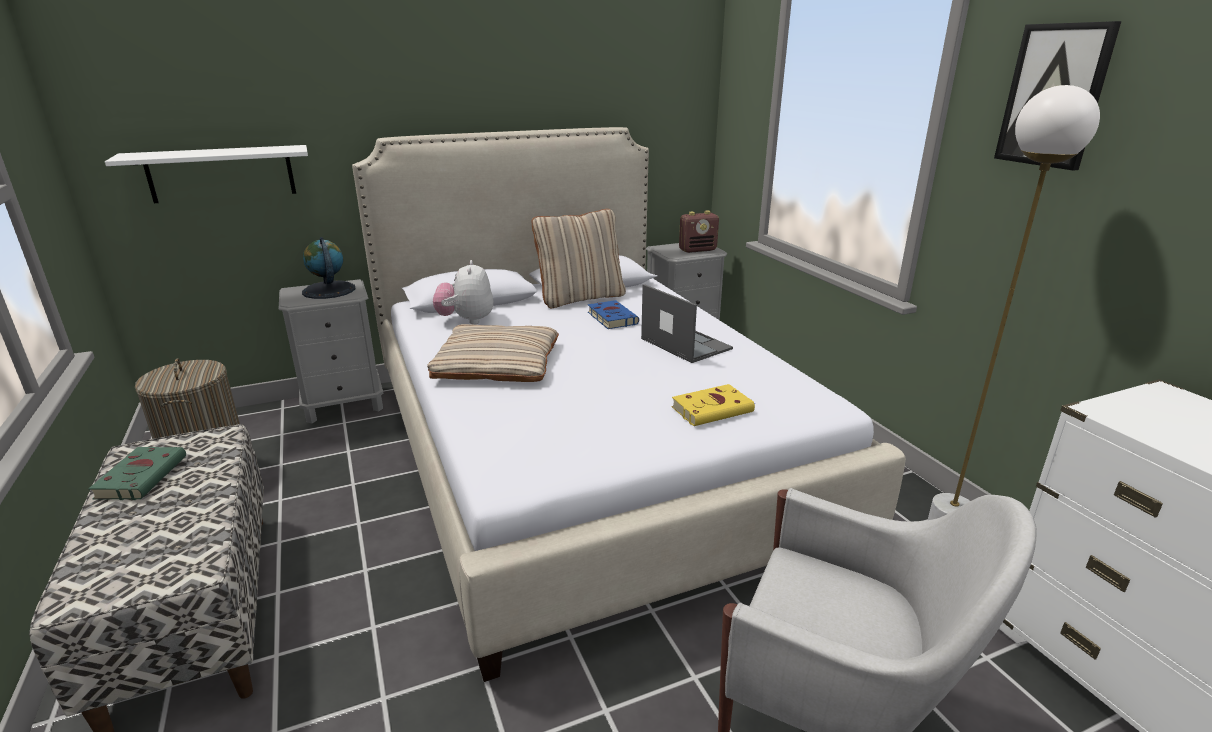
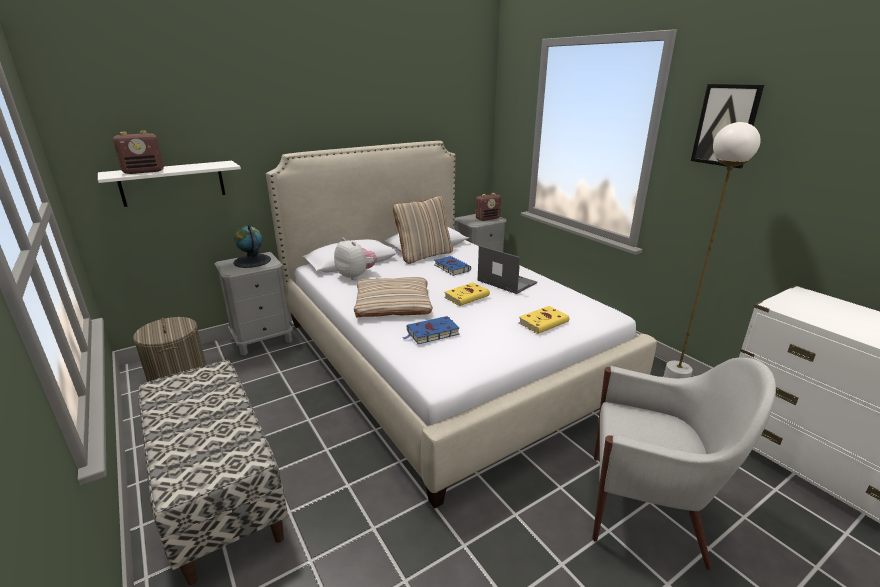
camera: 10 degrees left, 0 degrees up
green book [88,447,186,500] -> none
plush toy [433,260,493,325] -> plush toy turned 150 degrees clockwise [334,238,377,280]
none -> radio [113,131,164,174]
none -> blue book [403,316,460,344]
none -> yellow book [444,282,490,306]

